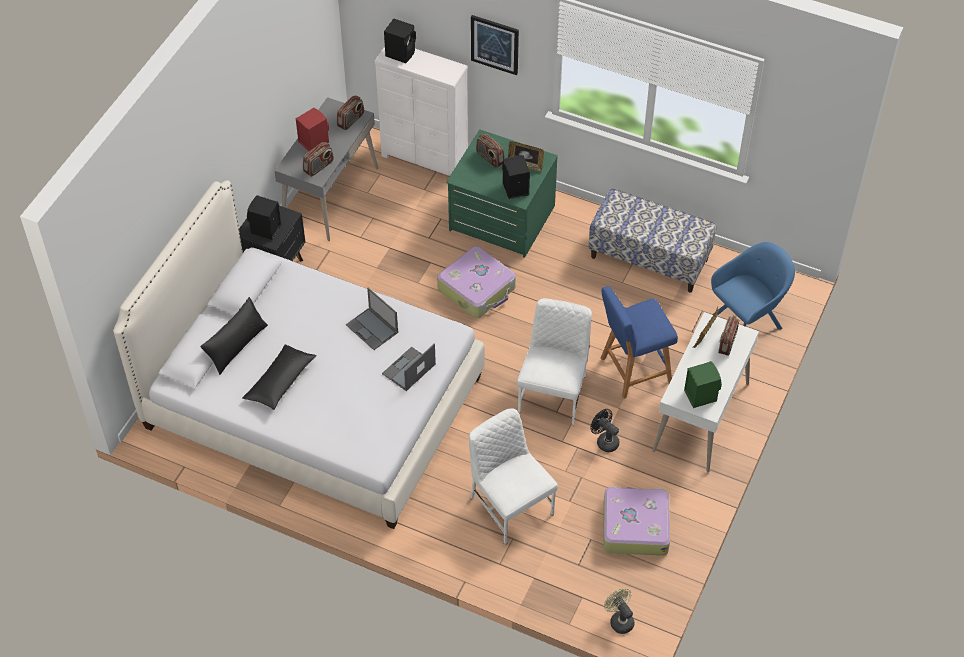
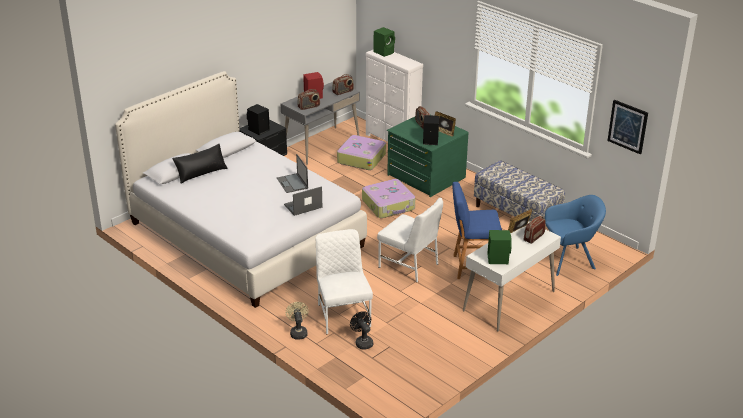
camera: 20 degrees right, 20 degrees down
black pillow [243,344,317,410] -> none
black speaker [384,18,416,63] -> green speaker [374,27,395,57]
picture [471,15,519,75] -> picture moved to [607,100,648,154]
white chair [517,298,592,425] -> white chair turned 90 degrees clockwise [377,198,443,282]
black fan [591,409,620,452] -> black fan moved to [350,311,373,350]
suitcase [603,486,670,556] -> suitcase moved to [337,135,386,170]
beige fan [604,588,635,634] -> beige fan moved to [286,302,309,340]

